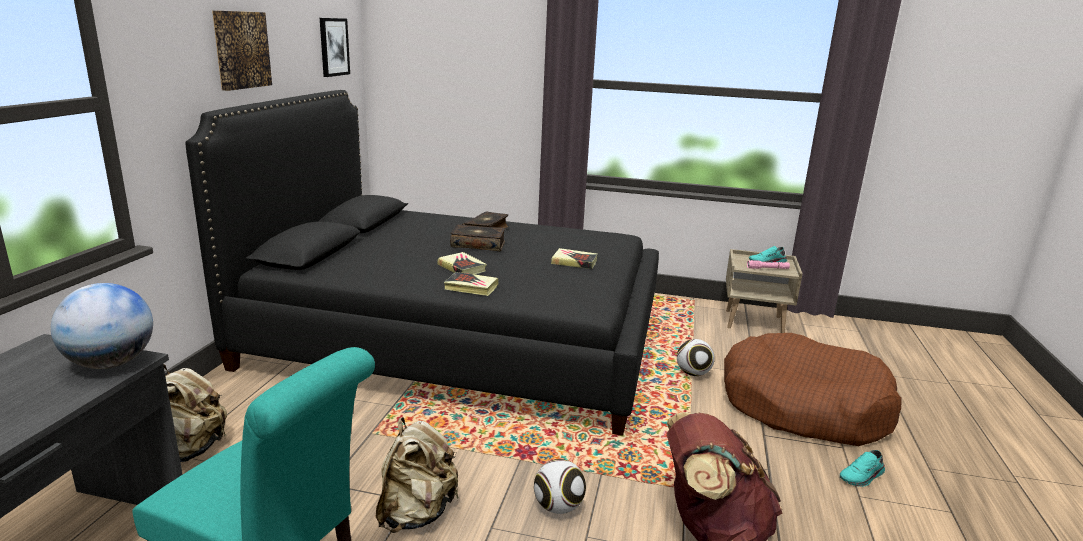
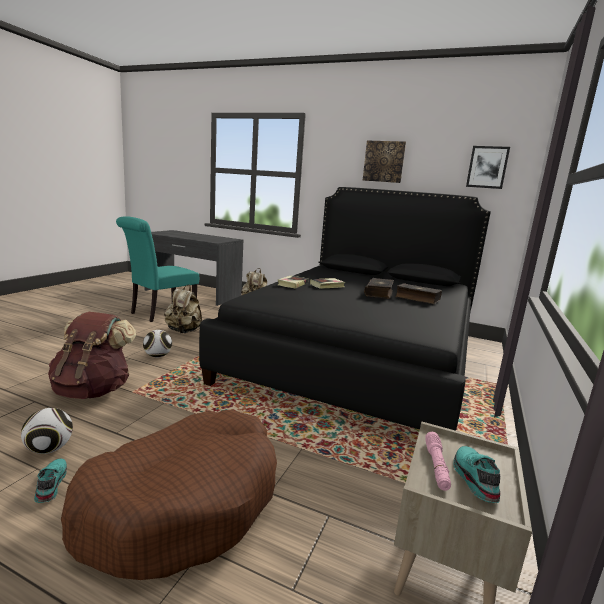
camera: 100 degrees right, 5 degrees down
globe [51,283,153,369] -> none
book [551,248,598,269] -> none
football [677,339,715,376] -> football moved to [21,408,73,454]

